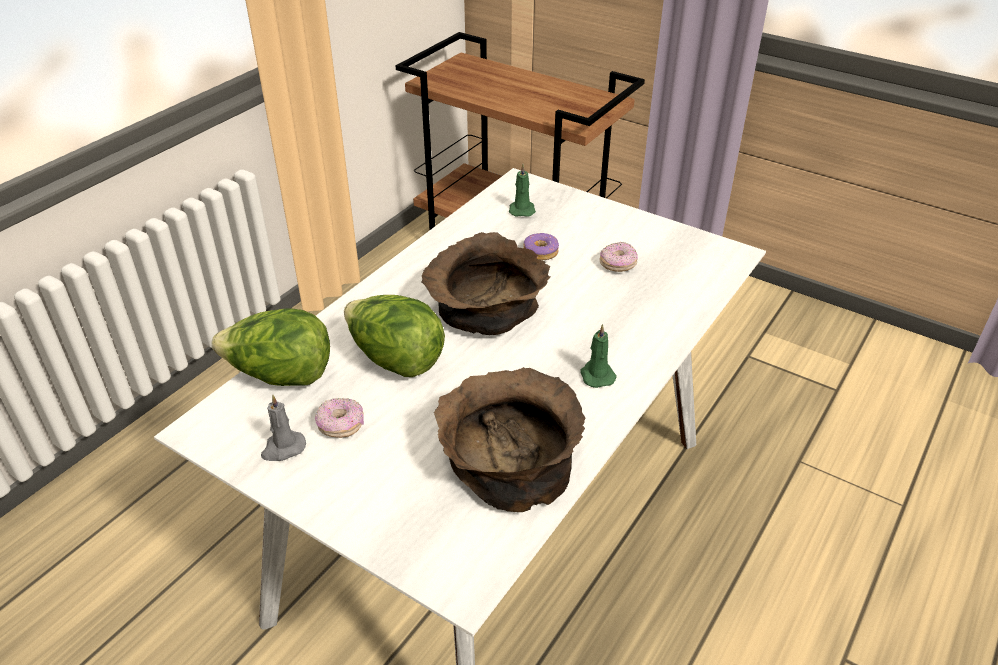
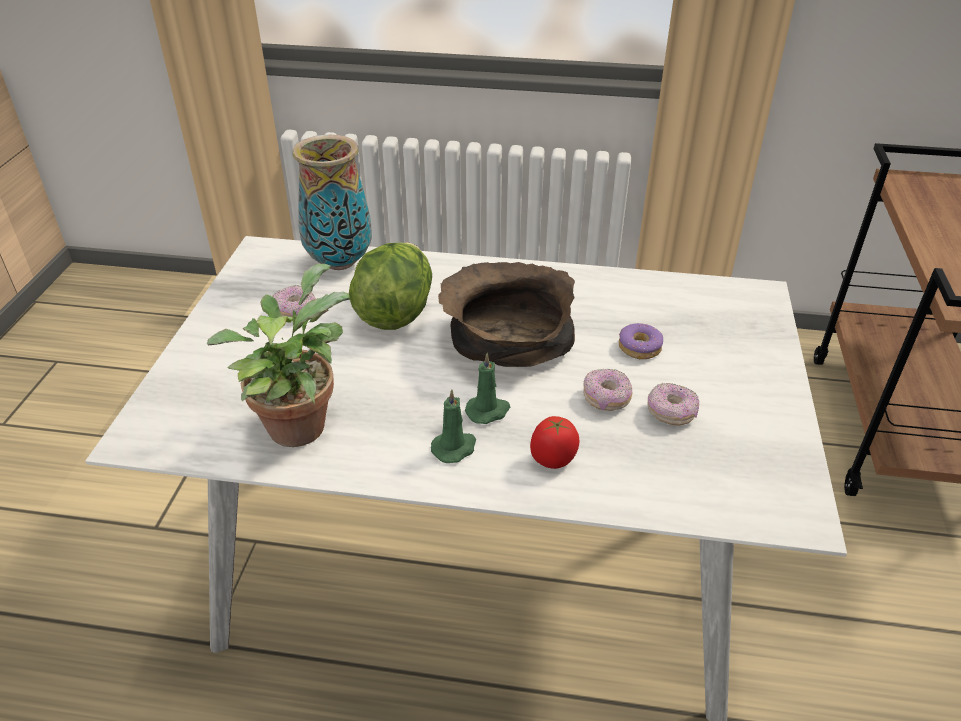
camera: 65 degrees right, 0 degrees up
lettuce [211,308,330,386] -> vase [293,135,372,270]
grey candle [261,394,306,461] -> none
brown bowl [434,367,586,512] -> potted plant [207,264,350,447]
green candle [509,164,536,217] -> green candle moved to [465,353,510,424]
none -> tomato [530,416,580,469]
none -> donut [583,369,633,411]

